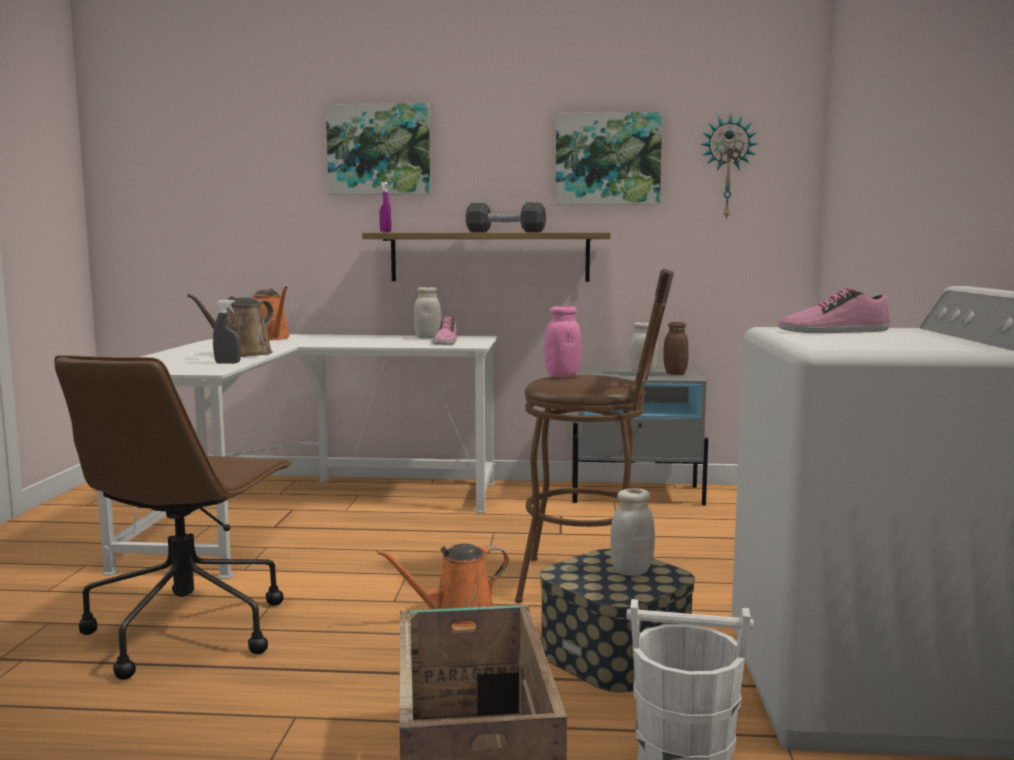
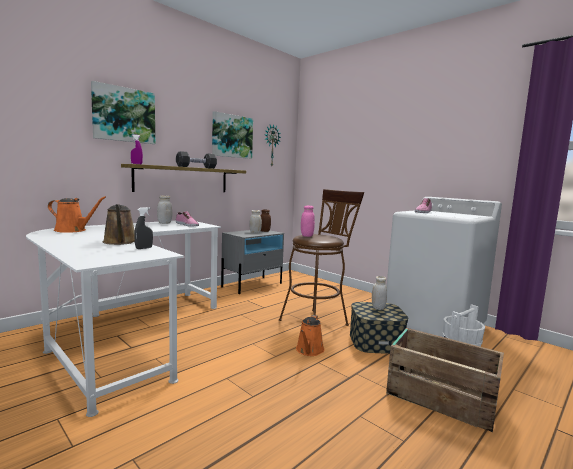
camera: 50 degrees left, 0 degrees up
brown office chair [54,355,293,680] -> none

